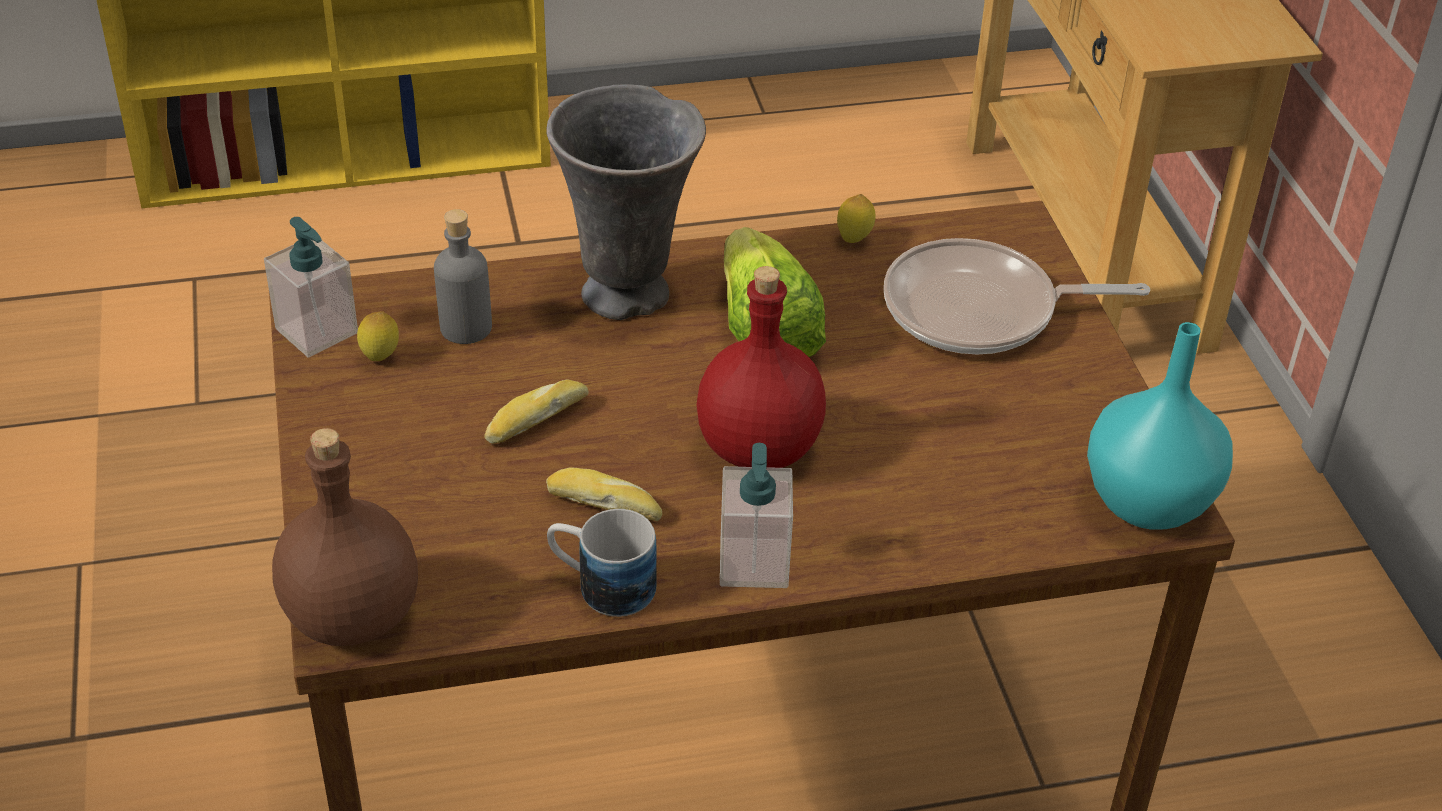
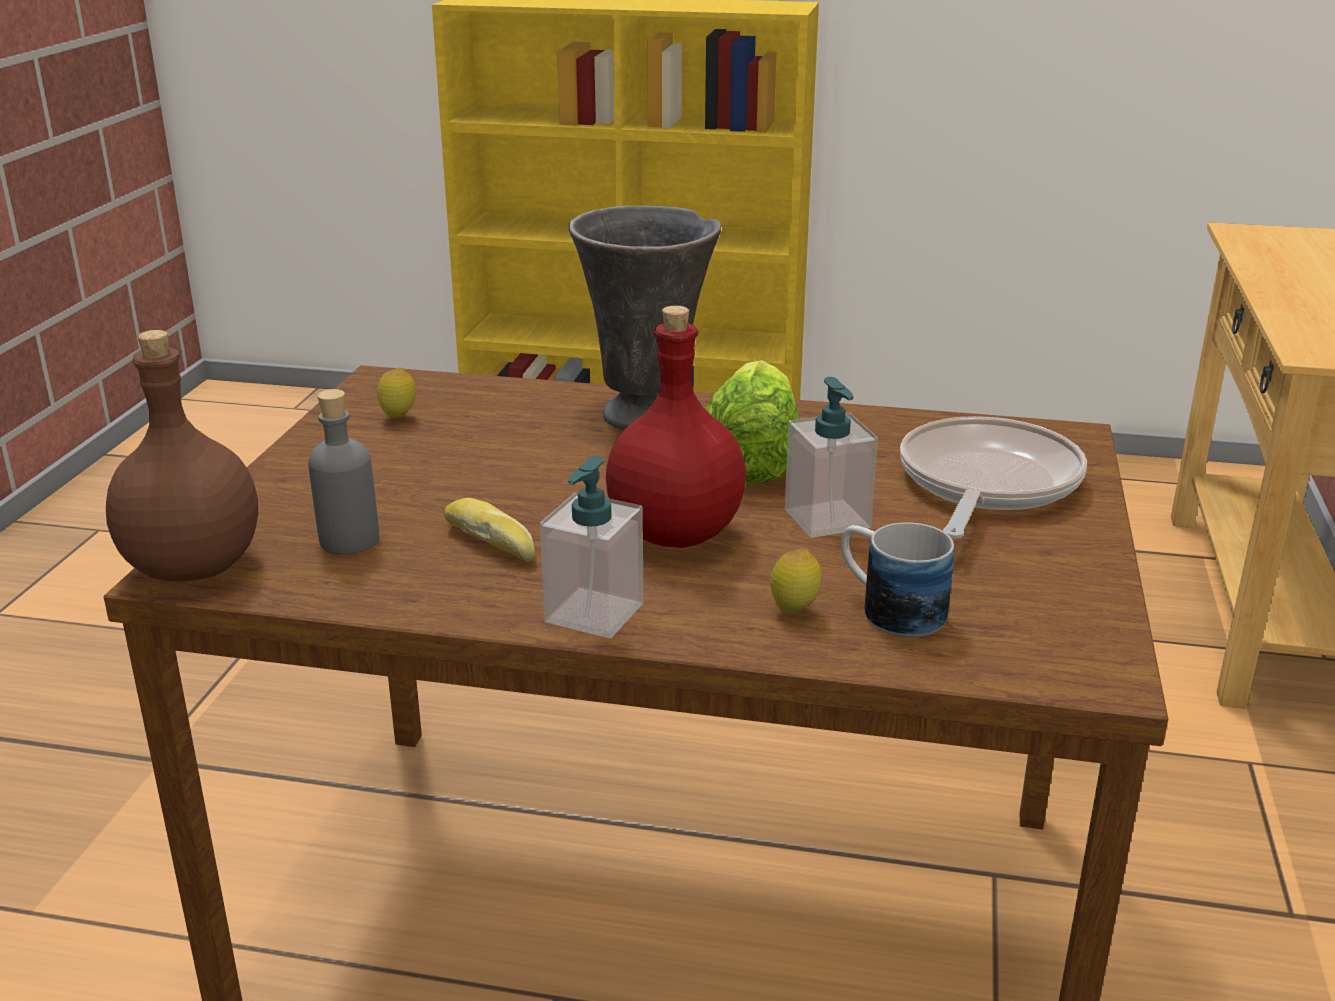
camera: 25 degrees right, 15 degrees down
soap dispenser [264,217,358,357] -> soap dispenser moved to [785,377,878,538]
grey bottle [434,209,492,344] -> grey bottle moved to [308,389,379,555]
bread [484,380,589,444] -> none
mug [547,509,657,617] -> mug moved to [841,522,954,637]
lemon [837,194,876,243] -> lemon moved to [770,548,822,613]
frying pan [884,238,1150,354] -> frying pan turned 90 degrees clockwise [900,416,1087,538]
turquoise vase [1087,322,1233,530] -> none

